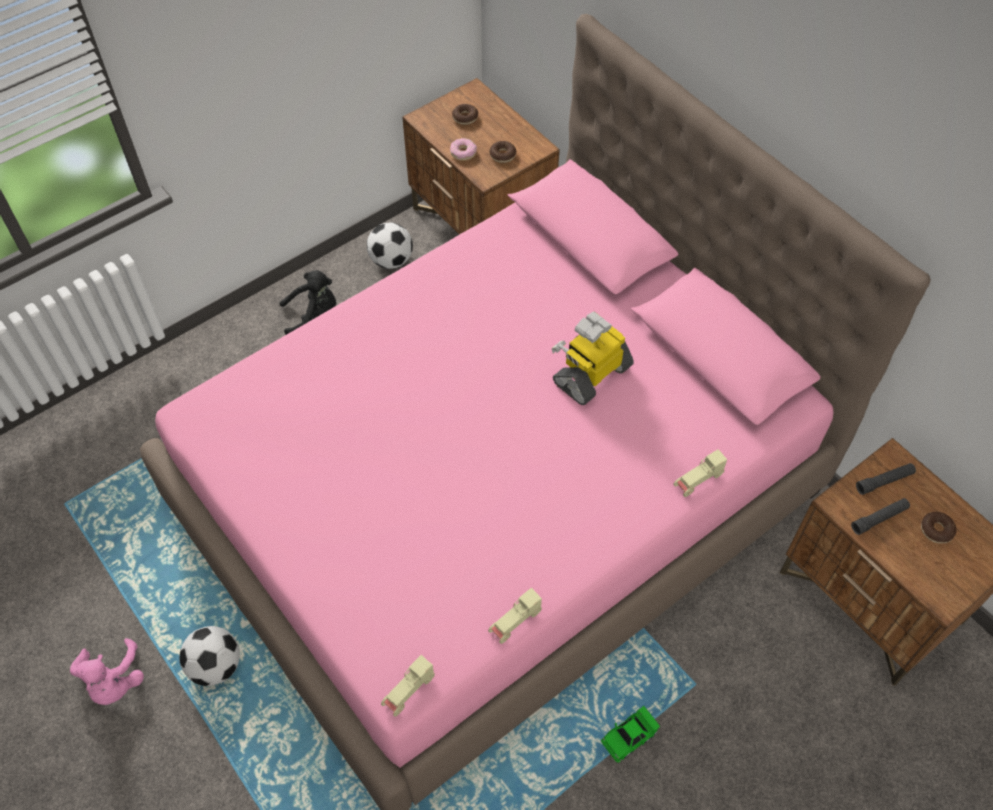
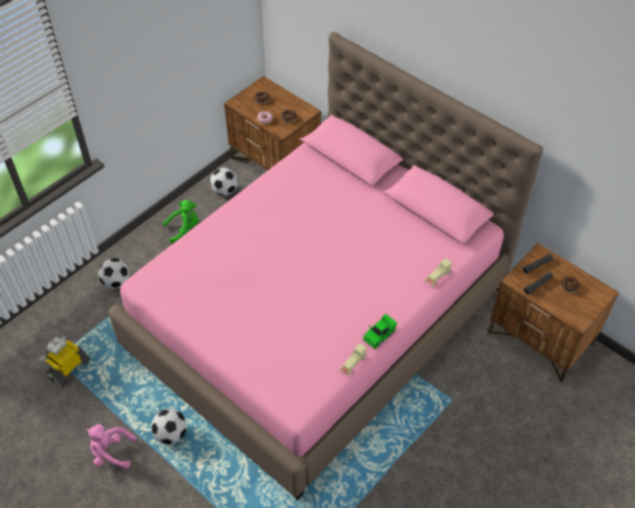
camera: 10 degrees left, 5 degrees down
pink plush toy [70,638,144,705] -> pink plush toy turned 120 degrees clockwise [86,424,137,469]
black plush toy [279,270,336,335] -> green plush toy [163,200,199,243]
beige toy car [381,655,435,717] -> none
toy robot [552,311,634,405] -> toy robot moved to [39,336,90,387]
green toy car [601,706,660,763] -> green toy car moved to [363,313,397,349]
none -> football [98,258,130,289]

